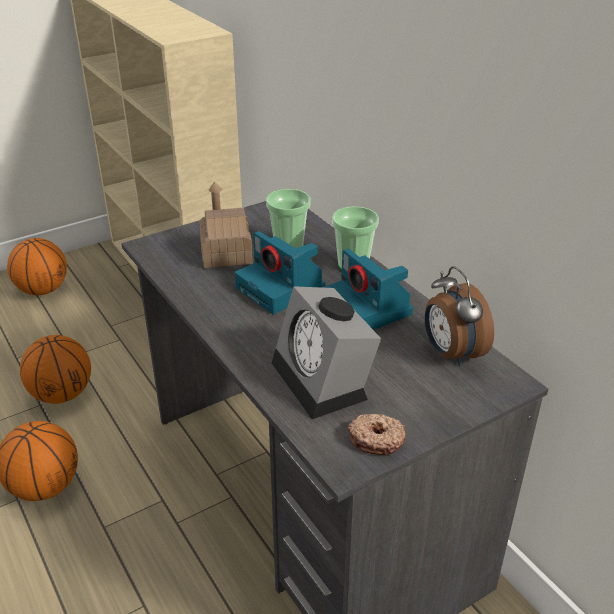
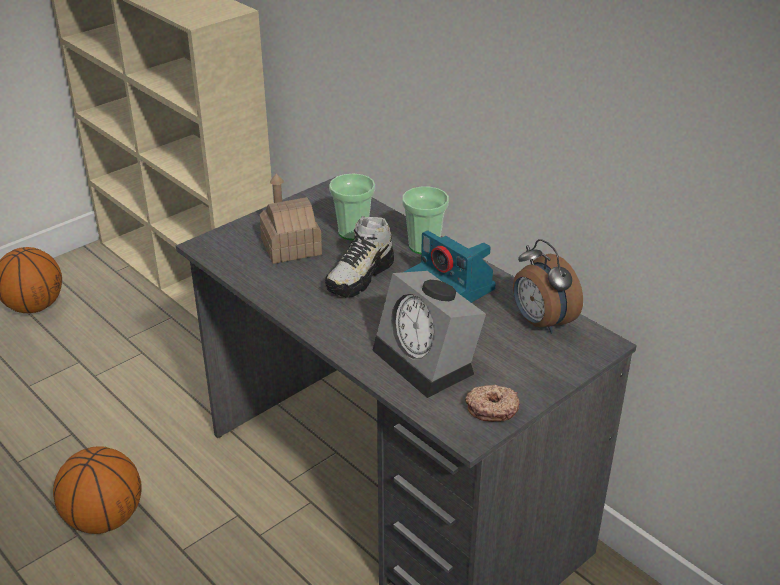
camera: 10 degrees left, 0 degrees up
basketball [20,335,91,404] -> none
camera [235,231,325,314] -> shoe [325,216,394,298]

